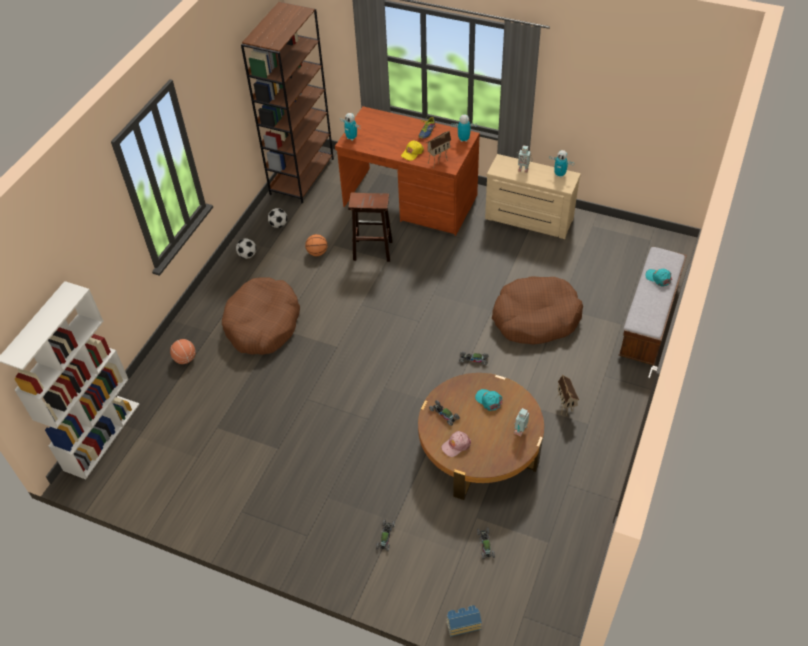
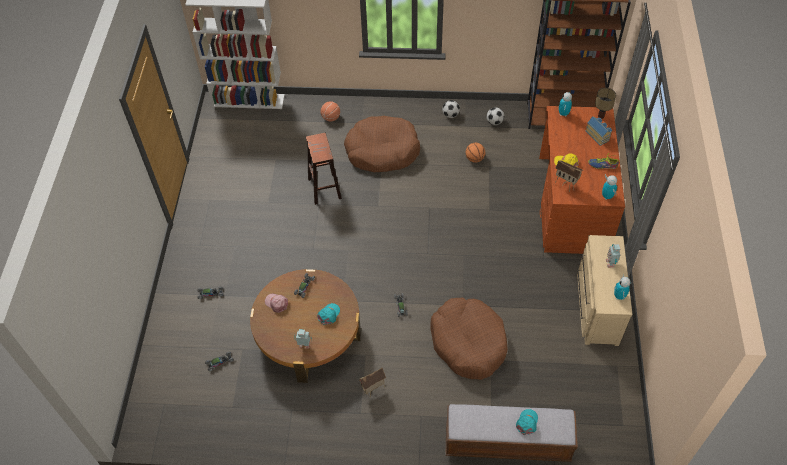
camera: 70 degrees right, 5 degrees up
brown stool [348,192,393,262] -> brown stool moved to [306,133,342,205]
toy house [447,605,482,637] -> toy house moved to [586,117,612,146]
none -> table lamp [595,88,616,119]

